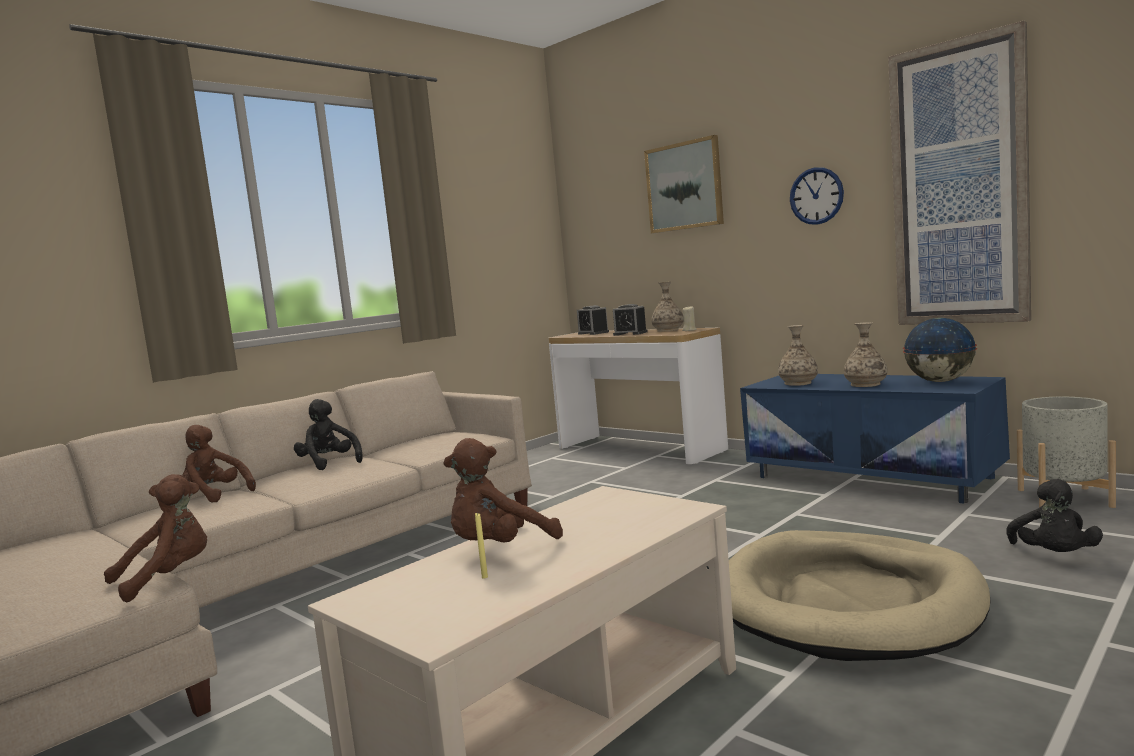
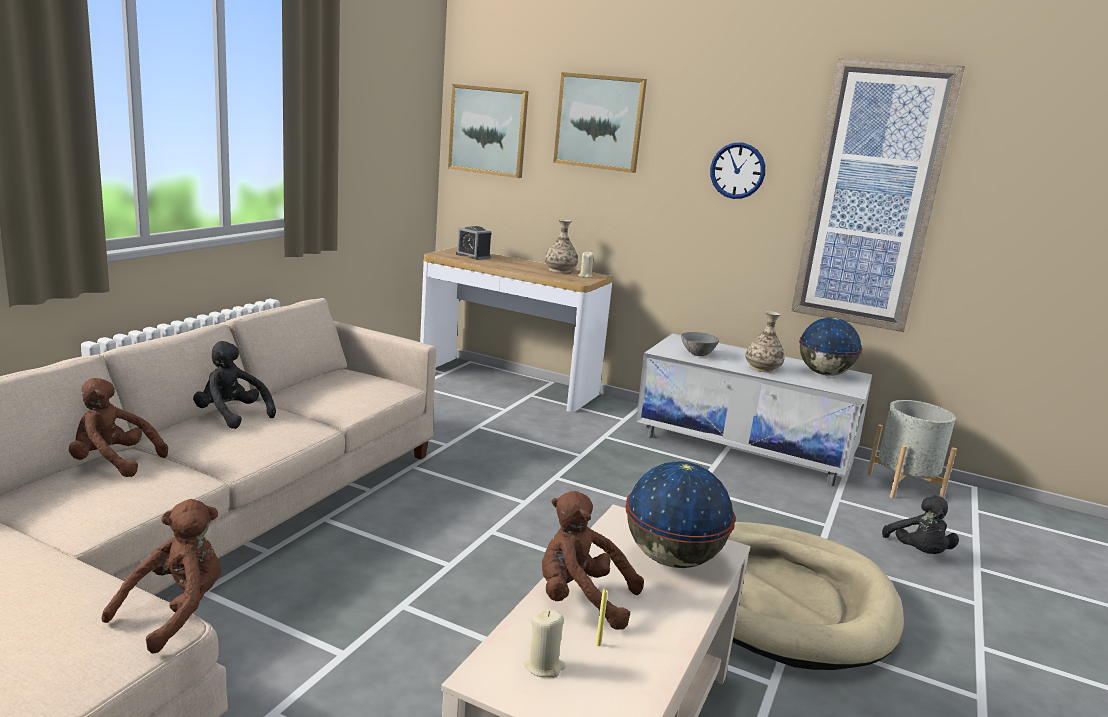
camera: 20 degrees left, 10 degrees up
brown plush toy [443,438,563,542] -> brown plush toy turned 75 degrees clockwise [542,491,644,630]
alarm clock [613,304,648,336] -> none
blue tv stand [740,374,1010,504] -> white tv stand [636,333,872,487]
vase [778,325,818,386] -> grey bowl [681,332,719,356]
none -> picture [448,84,529,178]
none -> beige candle [524,609,565,678]
none -> globe [625,461,736,568]

